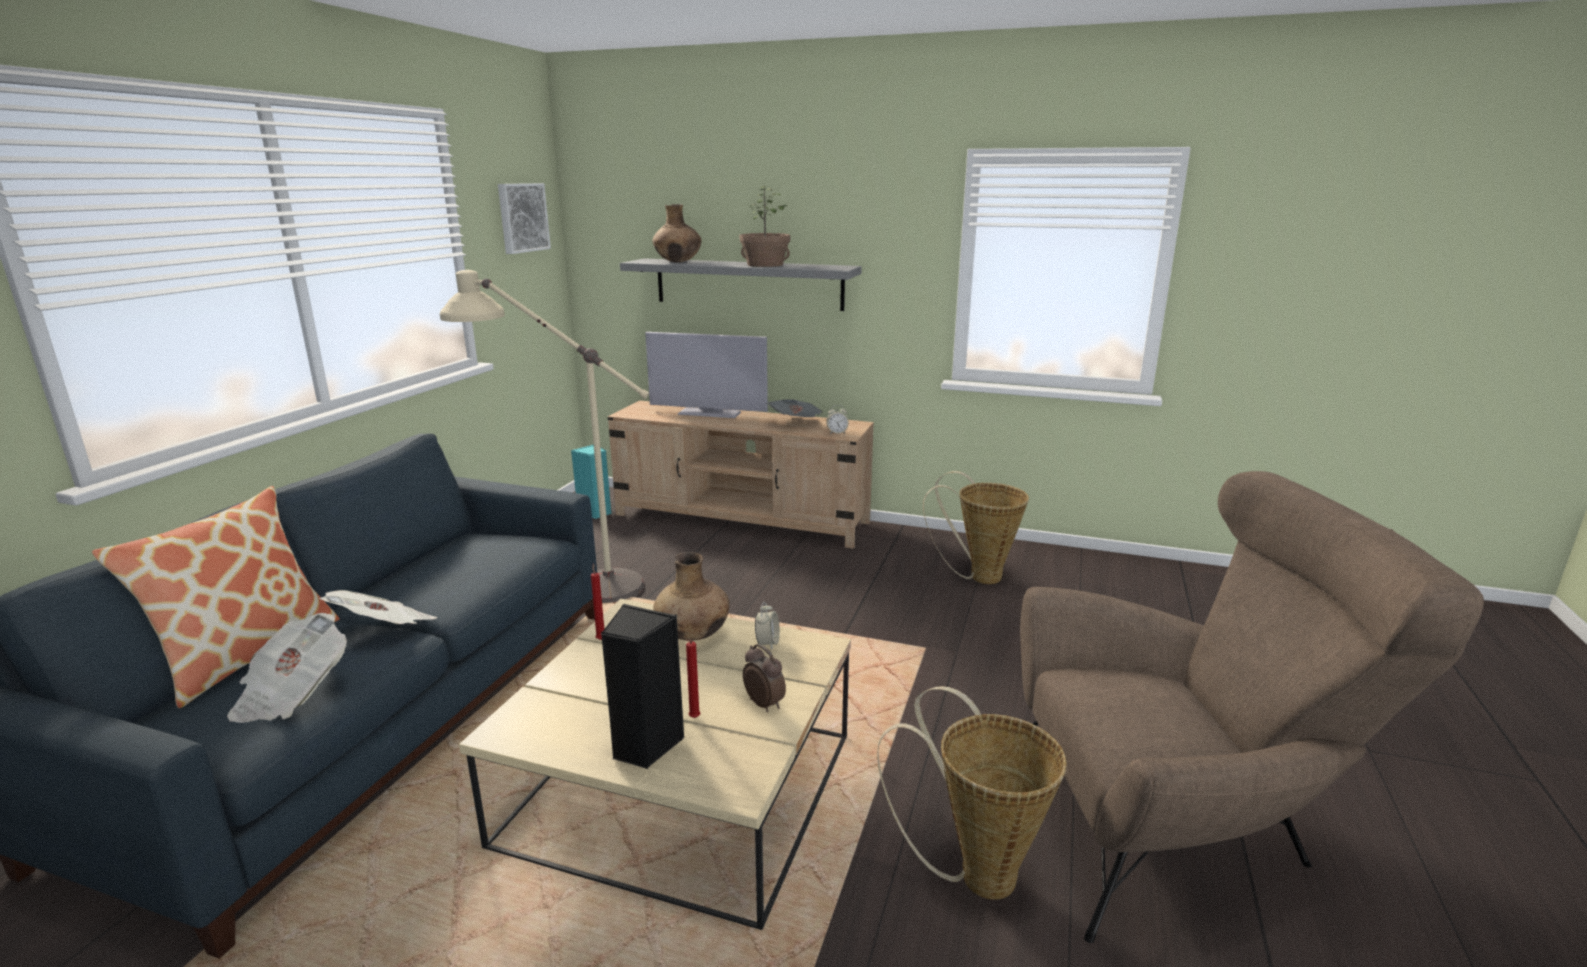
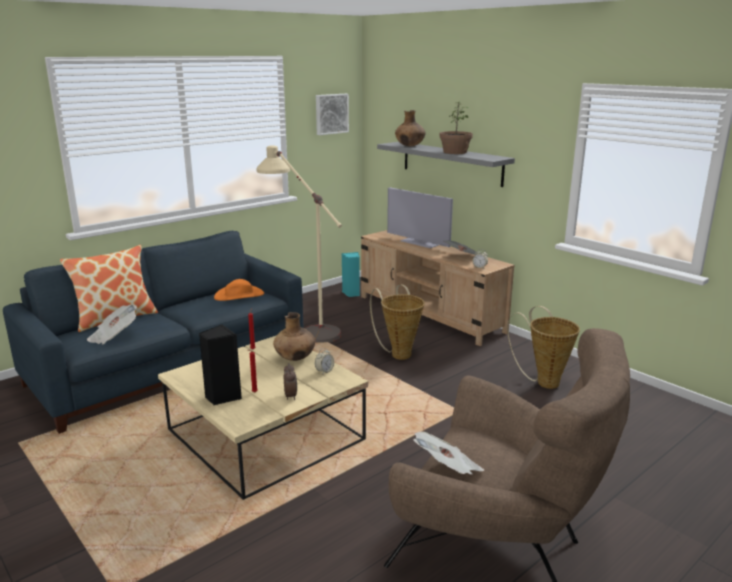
camera: 30 degrees right, 0 degrees up
newspaper [319,590,437,625] -> newspaper moved to [413,432,484,475]
basket [877,686,1067,900] -> basket moved to [370,285,425,360]
none -> orange hat [214,279,264,301]

